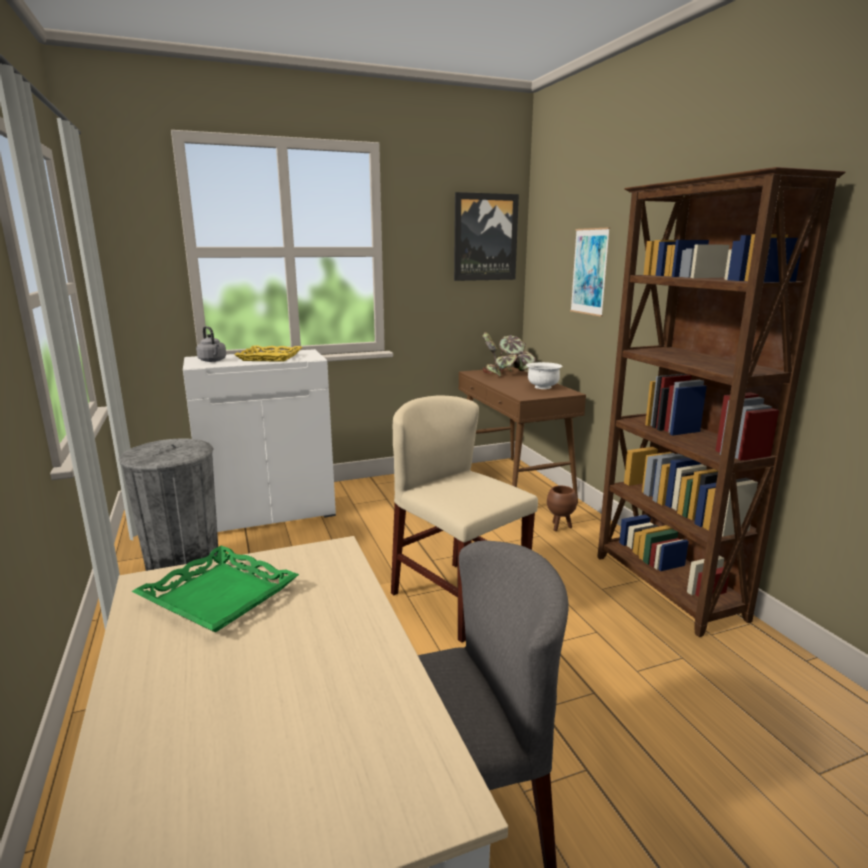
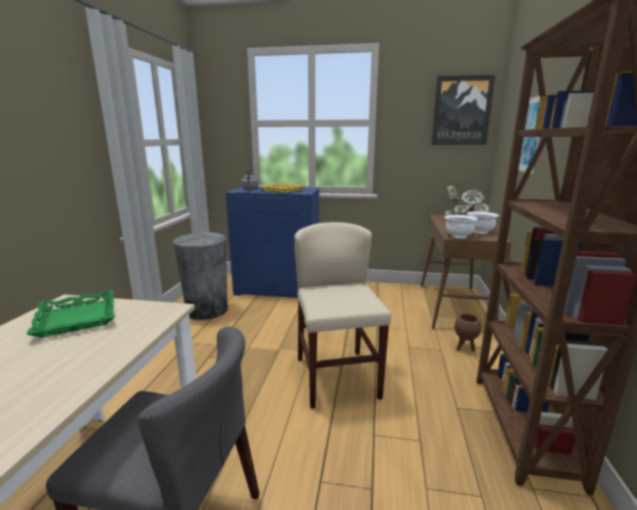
camera: 30 degrees right, 0 degrees up
white cabinet [183,349,336,534] -> blue cabinet [226,187,319,298]
none -> white bowl [444,215,478,238]

